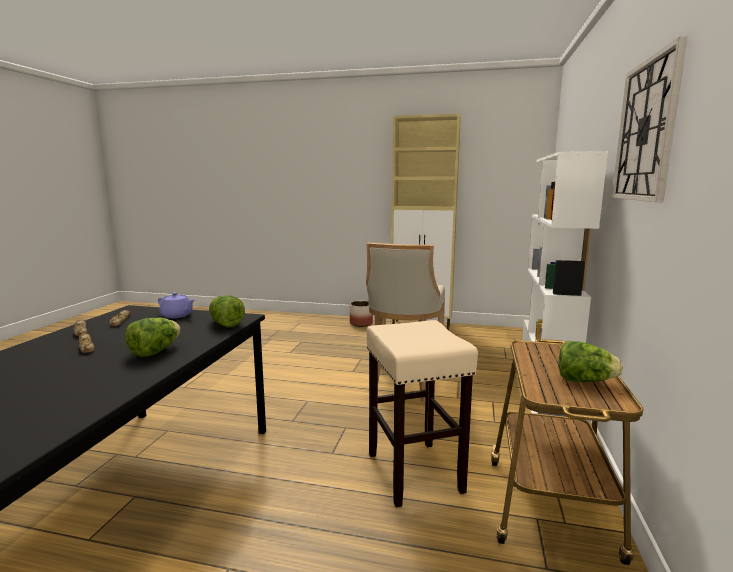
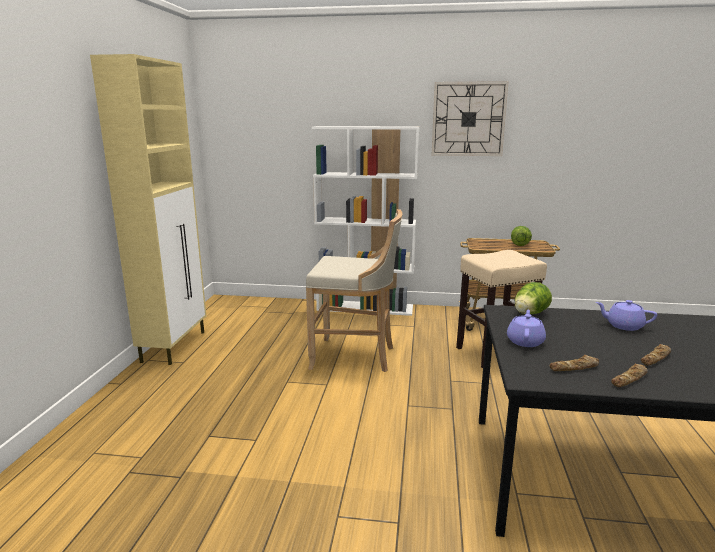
camera: 95 degrees left, 5 degrees up
lettuce [125,318,181,357] -> purple teapot [596,300,657,331]
planter [350,301,373,327] -> none

